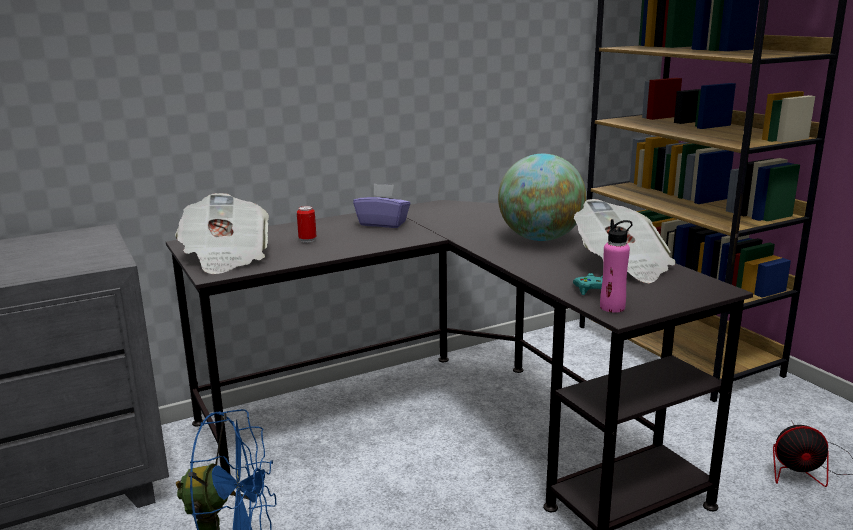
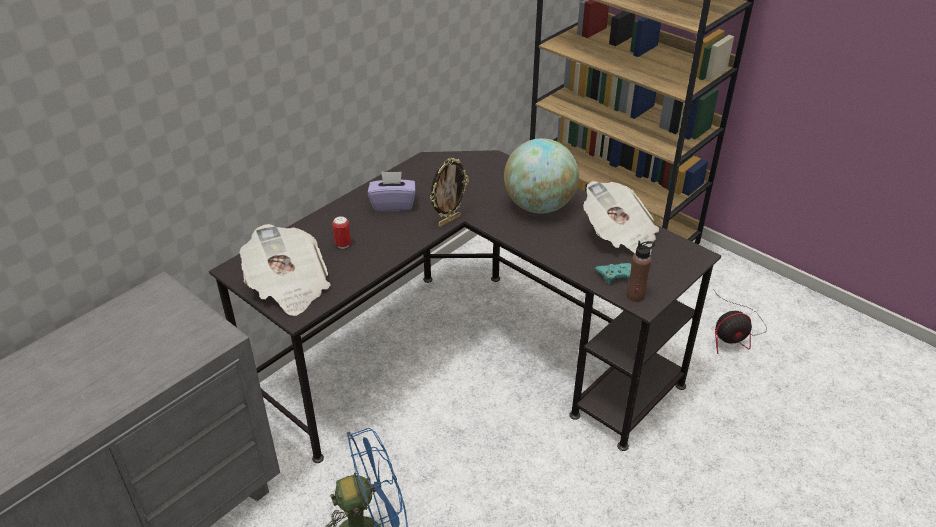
camera: 20 degrees left, 20 degrees up
pink bottle [600,219,633,313] -> brown bottle [626,241,655,302]
none -> picture frame [430,158,469,227]

